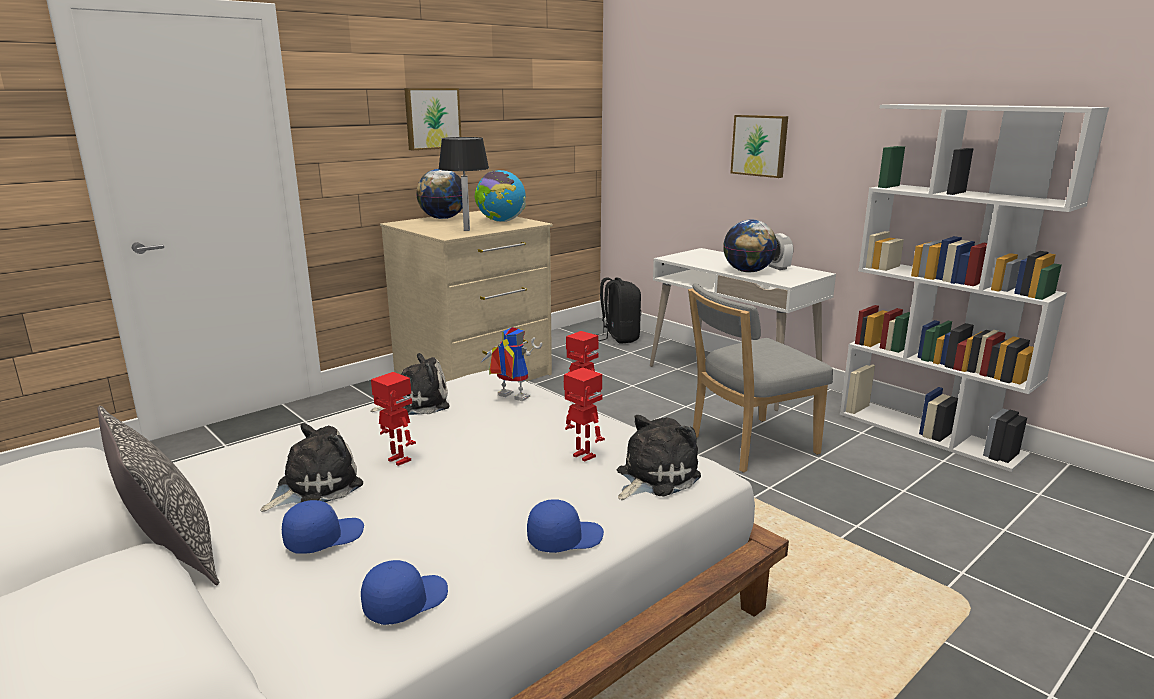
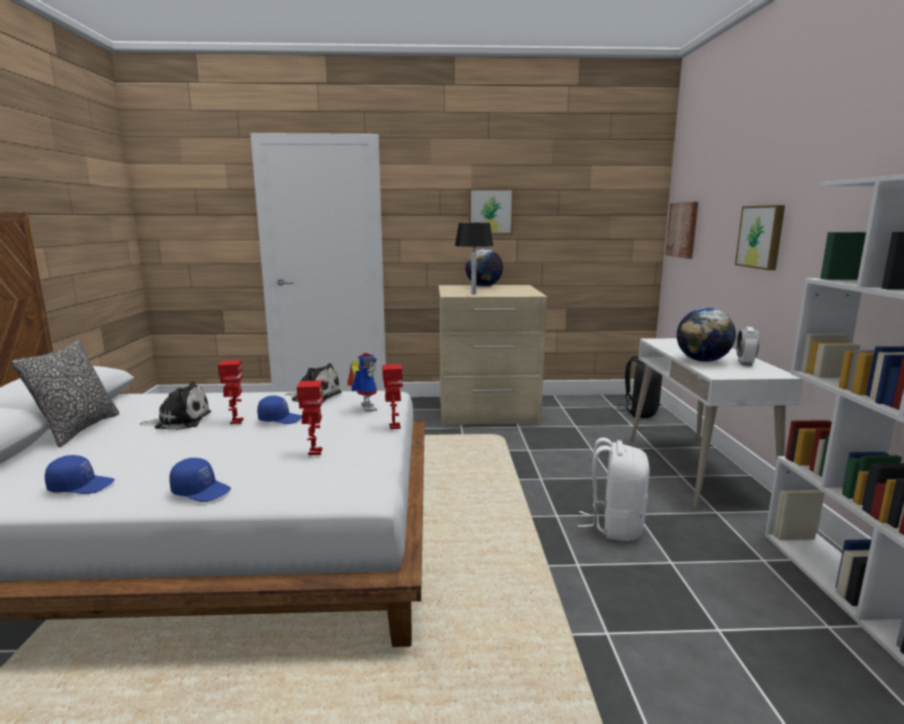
camera: 40 degrees right, 5 degrees down
blue cap [282,500,364,554] -> blue cap moved to [257,396,302,424]
globe [474,170,526,222] -> none
plush toy [617,415,701,500] -> none
grey chair [688,283,833,472] -> white backpack [578,438,650,541]
none -> picture [665,202,698,259]

